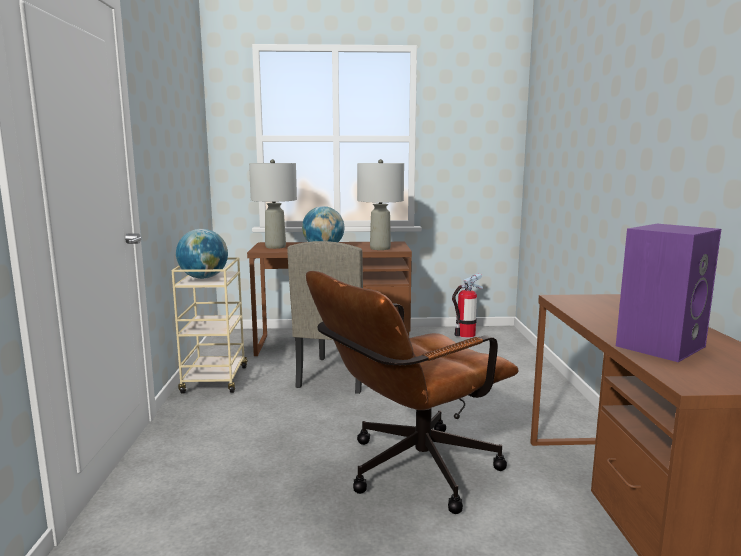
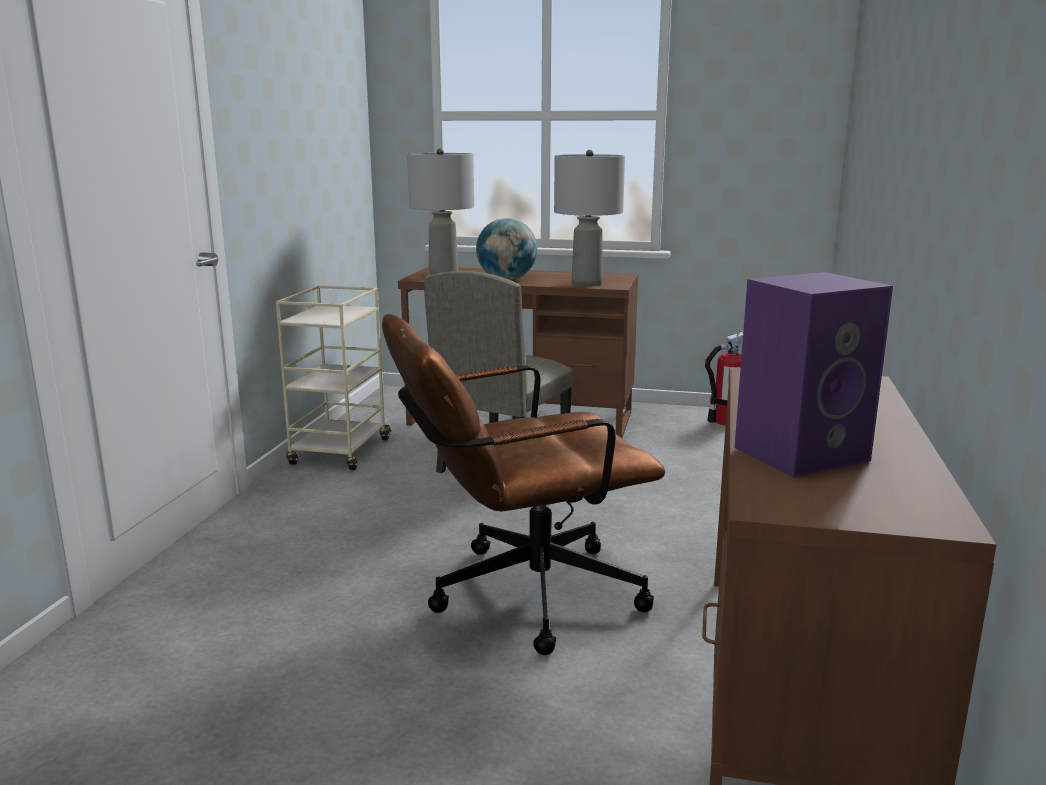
camera: 15 degrees right, 5 degrees up
globe [176,229,228,279] -> none

